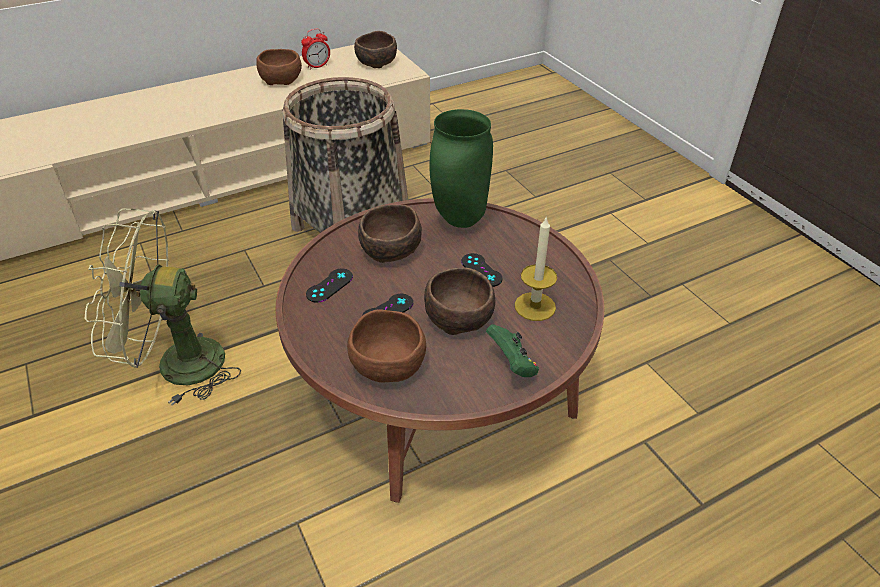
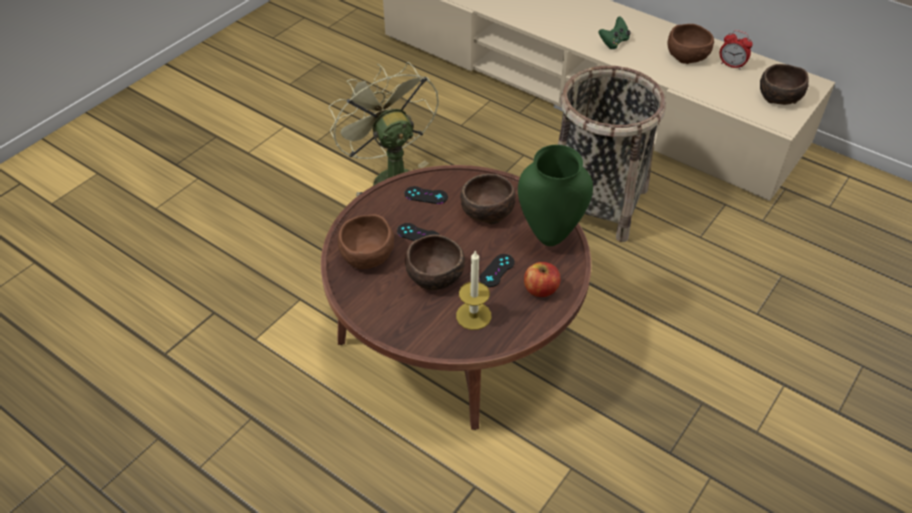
camera: 65 degrees right, 5 degrees up
green game controller [486,324,539,377] -> green game controller moved to [598,16,631,49]
none -> apple [524,262,561,297]

